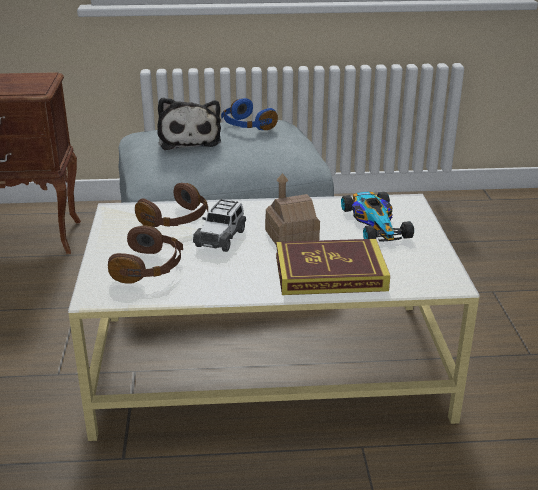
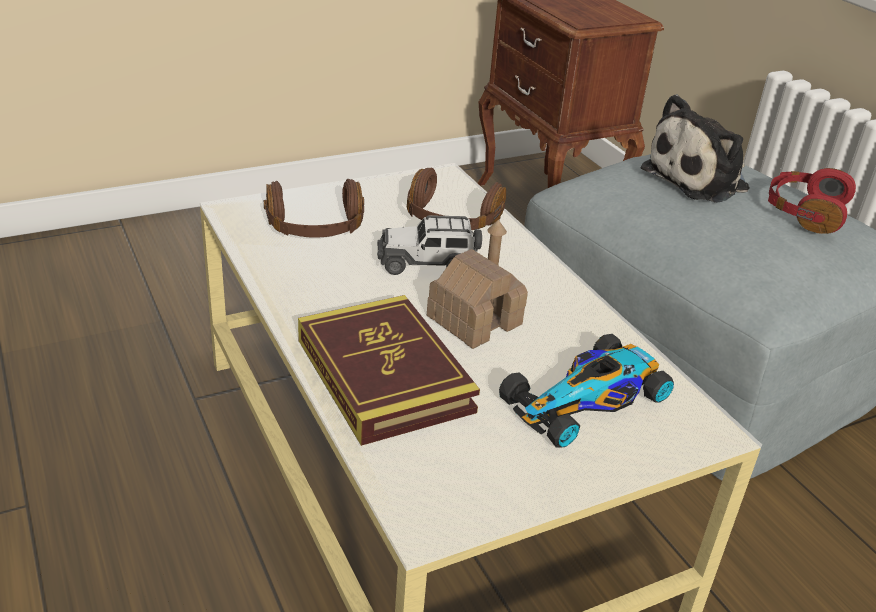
camera: 65 degrees right, 5 degrees up
blue headphones [221,98,278,130] -> red headphones [768,168,856,234]

